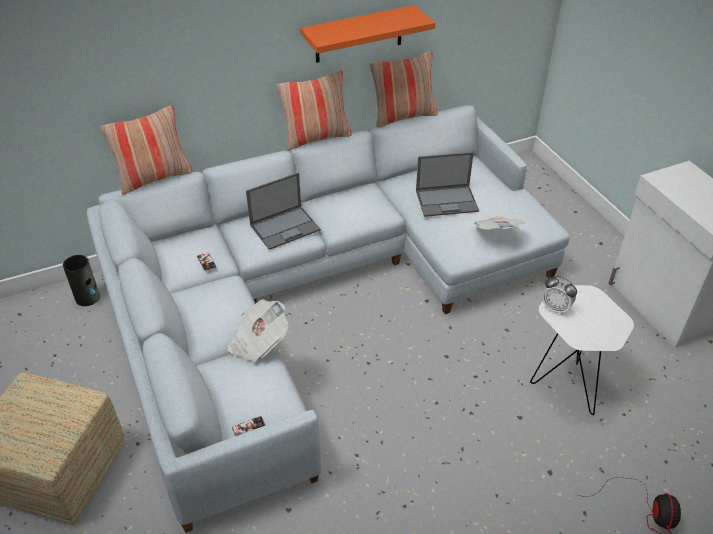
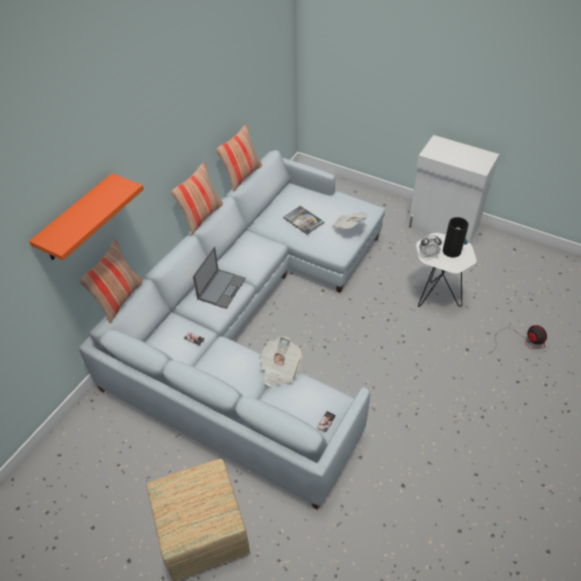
camera: 35 degrees left, 5 degrees up
vase [63,255,100,306] -> vase moved to [443,217,469,258]
orange shelf [300,5,435,63] -> orange shelf moved to [29,173,144,260]
laptop [416,152,479,217] -> book [283,206,324,234]

